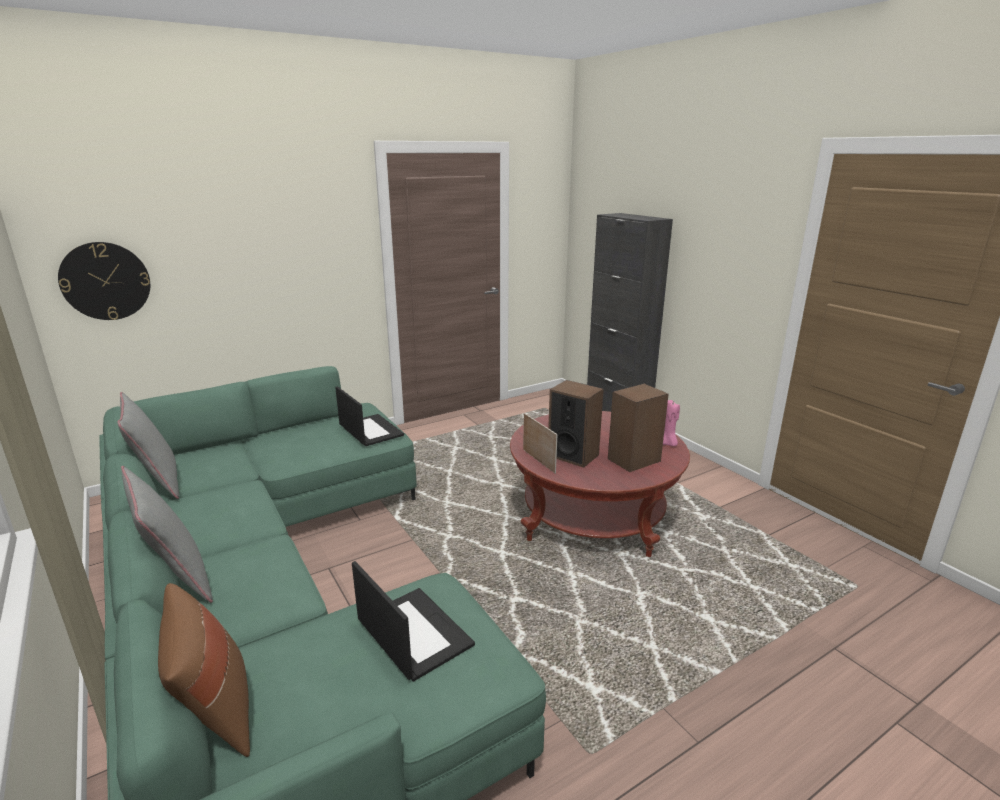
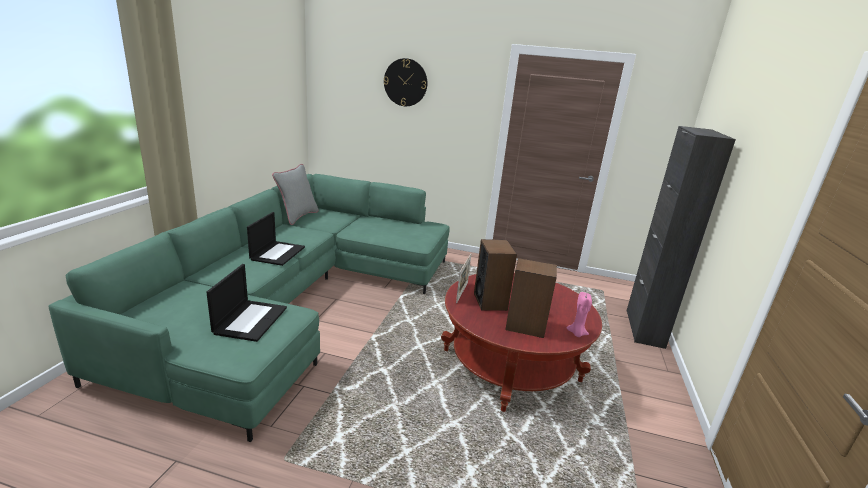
camera: 45 degrees right, 0 degrees up
wall clock [58,242,150,320] -> wall clock moved to [384,58,427,106]
grey pillow [121,466,213,603] -> none
brown pillow [158,583,250,757] -> none
laptop [335,386,404,446] -> laptop moved to [247,212,305,266]

